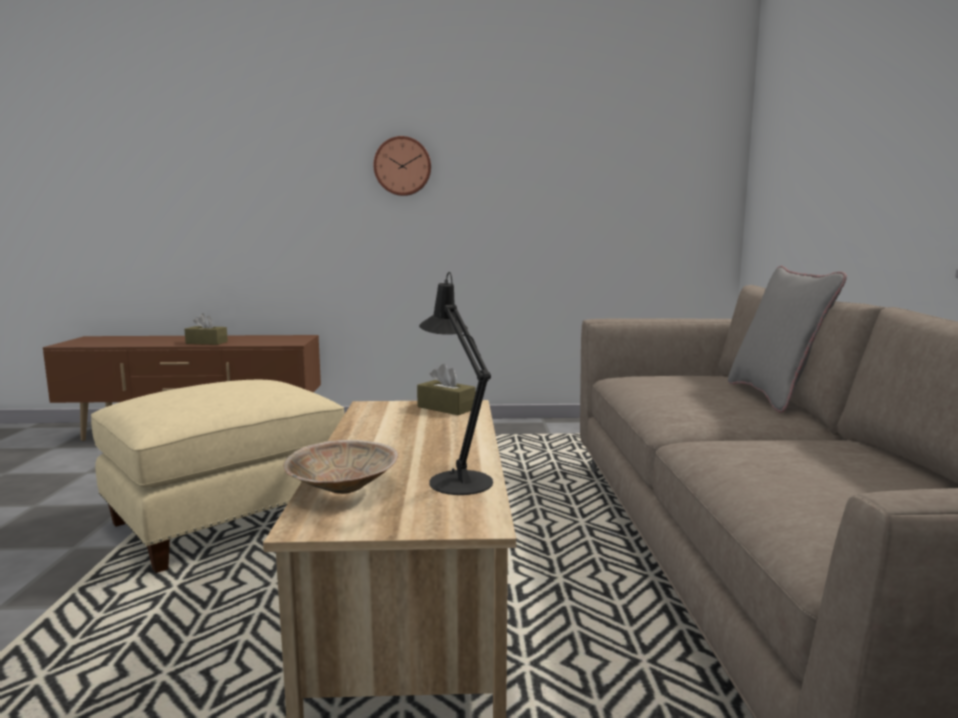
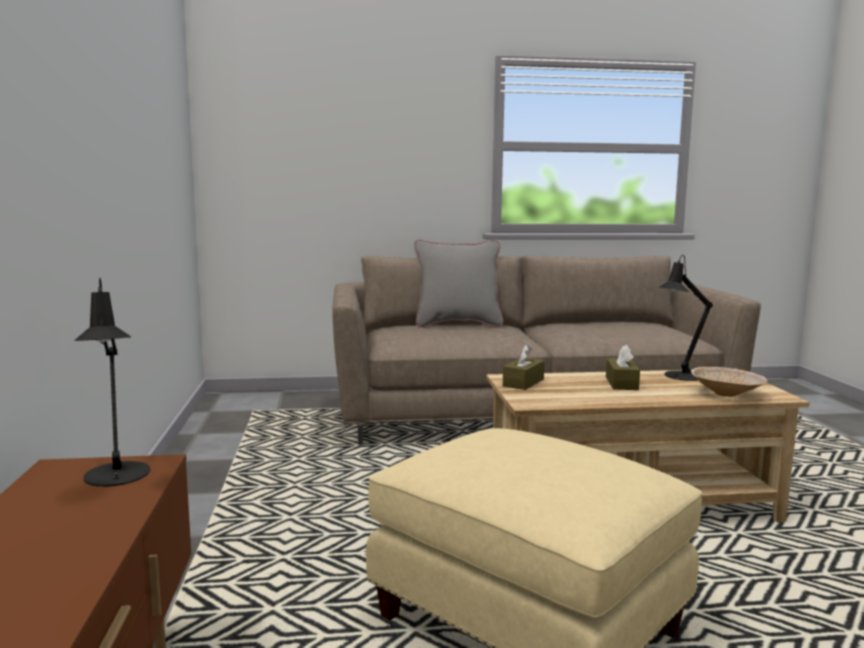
camera: 95 degrees left, 0 degrees up
brown tissue box [184,313,228,345] -> brown tissue box moved to [606,345,640,390]
wall clock [374,136,431,196] -> none
none -> black table lamp [74,278,150,487]

